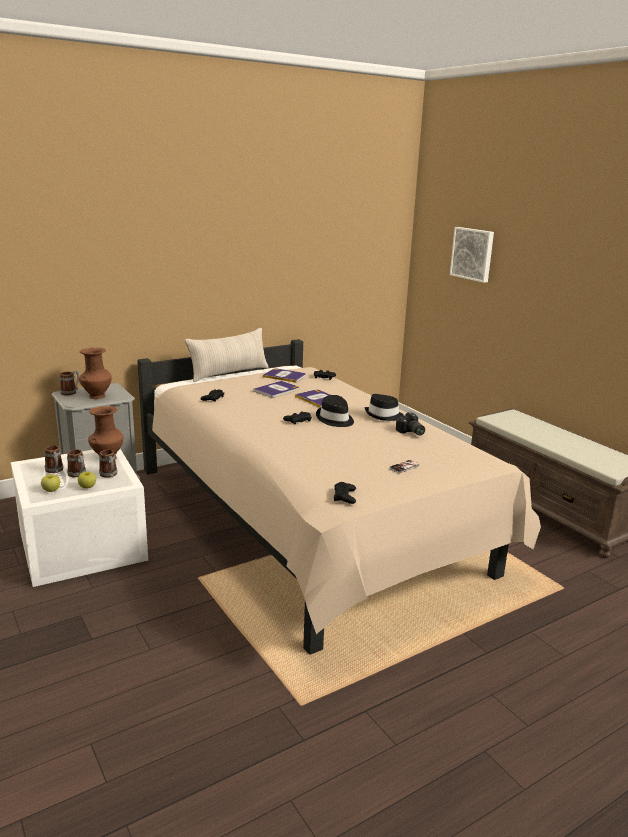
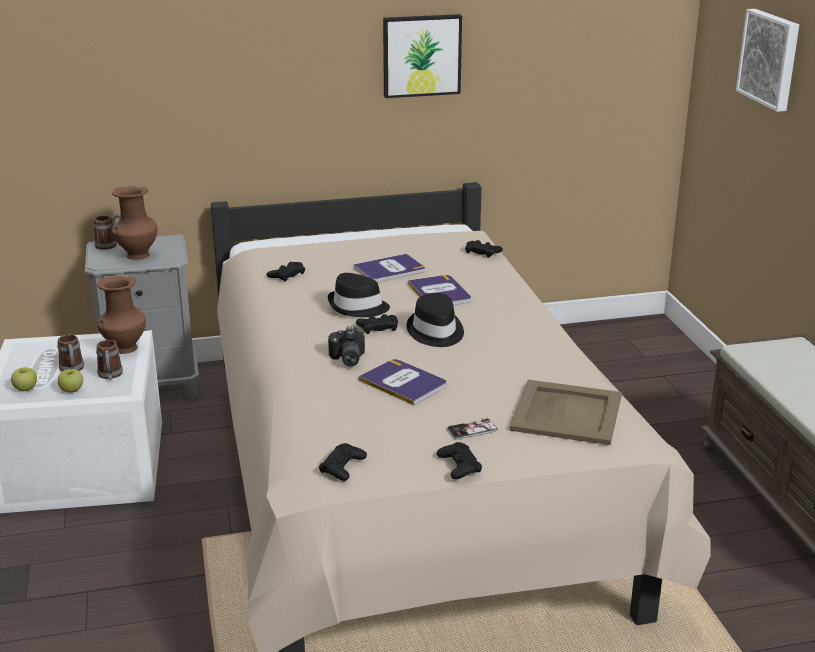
camera: 20 degrees right, 5 degrees up
mug [44,446,63,473] -> none
beige pillow [185,328,269,382] -> none
book [263,368,306,383] -> book moved to [359,359,446,405]
black hat [365,394,404,421] -> black hat moved to [328,273,390,317]
camera [396,412,425,436] -> camera moved to [328,326,365,367]
none -> picture [383,14,462,98]
none -> black game controller [437,442,482,479]
none -> beige tray [510,380,622,445]

